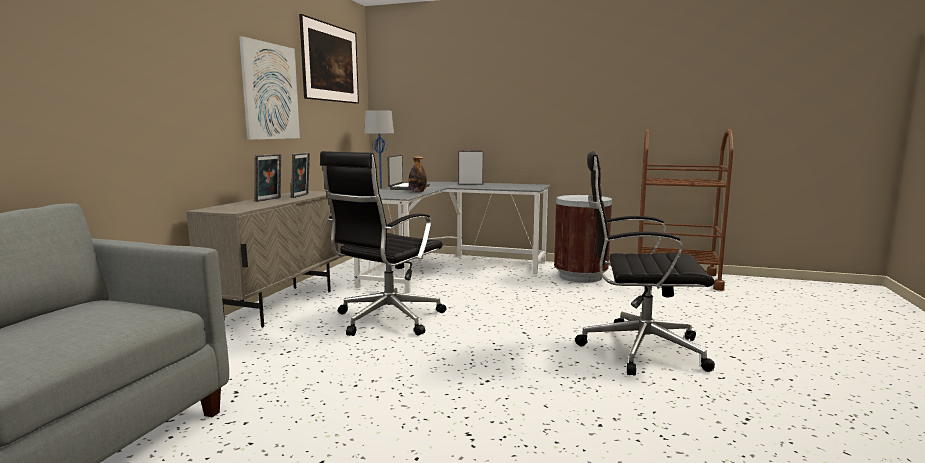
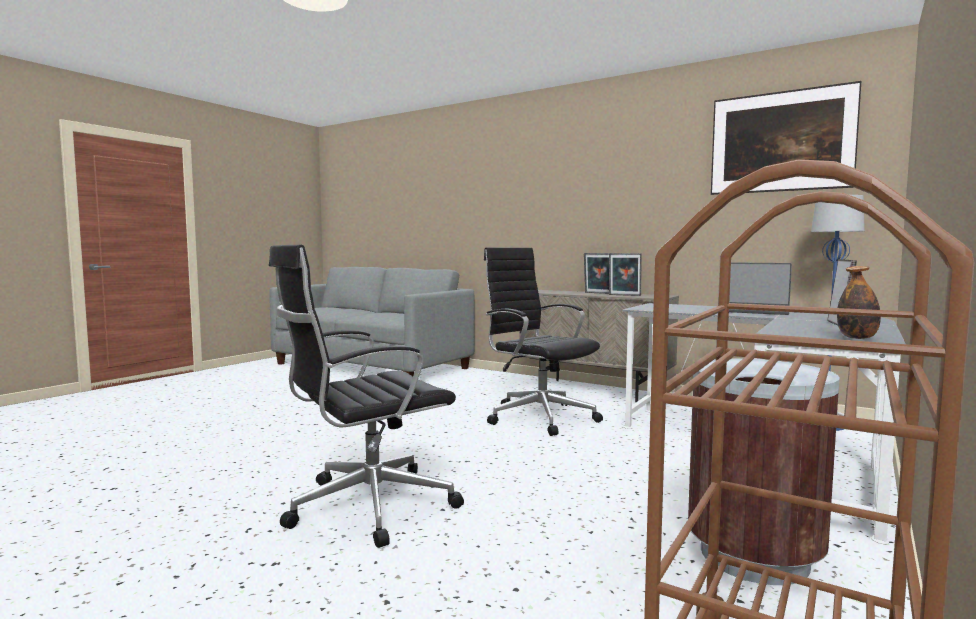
camera: 105 degrees right, 5 degrees down
picture [239,36,300,140] -> none
bottle [408,156,427,192] -> bottle moved to [837,266,881,339]
black office chair [575,151,715,376] -> black office chair turned 150 degrees counterclockwise [269,245,464,548]

